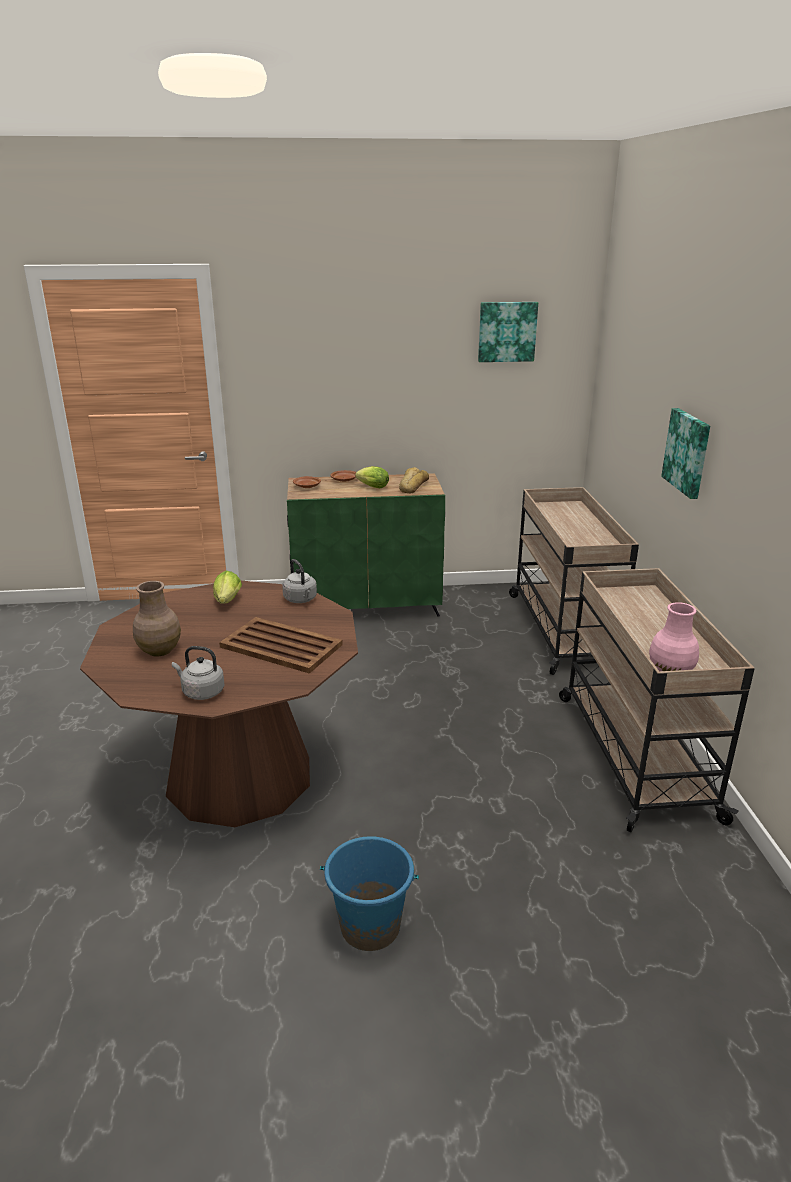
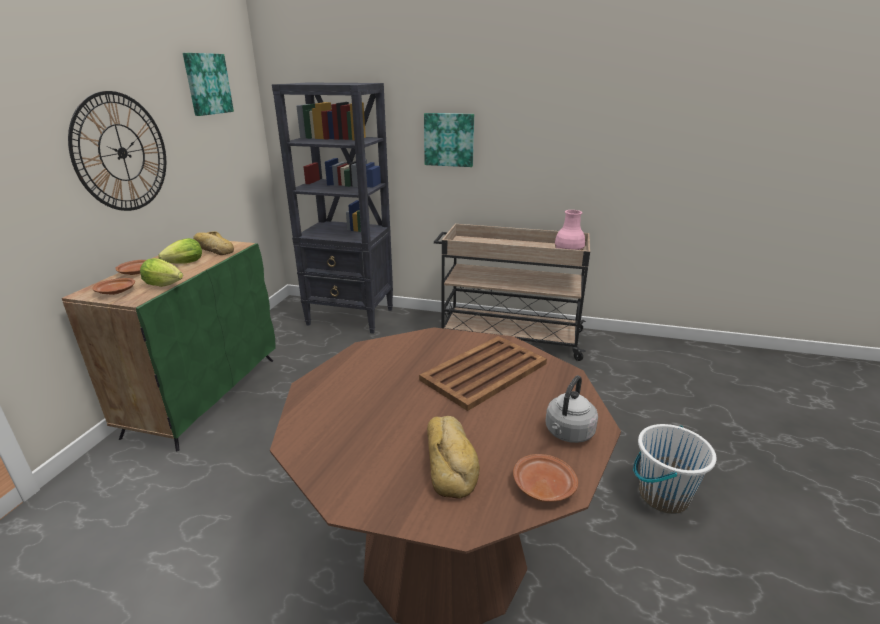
camera: 70 degrees left, 0 degrees up
brown vase [133,581,181,657] -> bread [427,416,480,499]
lettuce [213,571,242,604] -> lettuce moved to [140,258,183,287]
grey kettle [282,559,317,603] -> none
blue bucket [320,836,419,951] -> white bucket [633,424,717,514]
beige cart [509,487,639,675] -> black bookcase [272,83,393,334]
none -> wall clock [68,91,166,211]
none -> brown plate [513,454,578,502]

